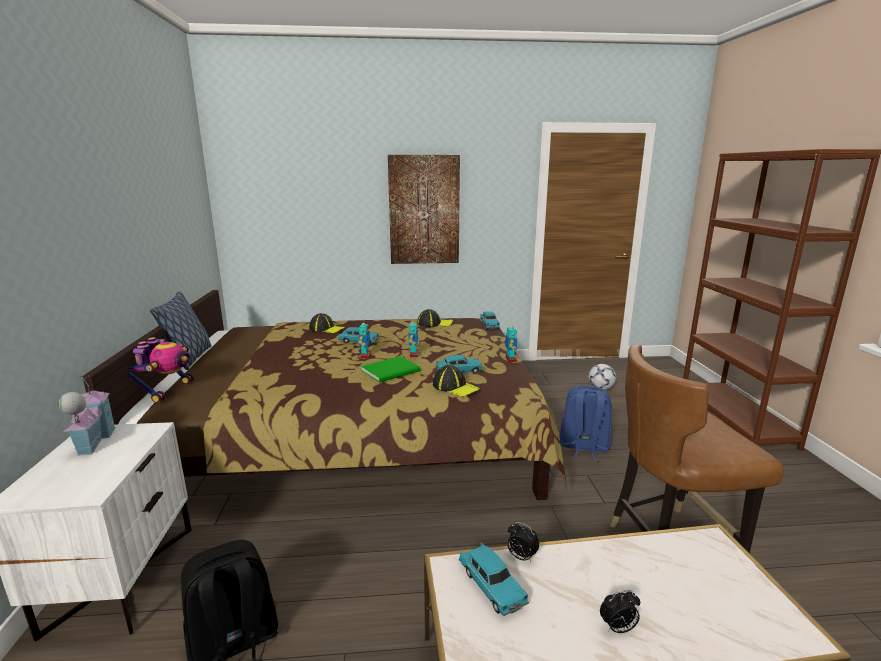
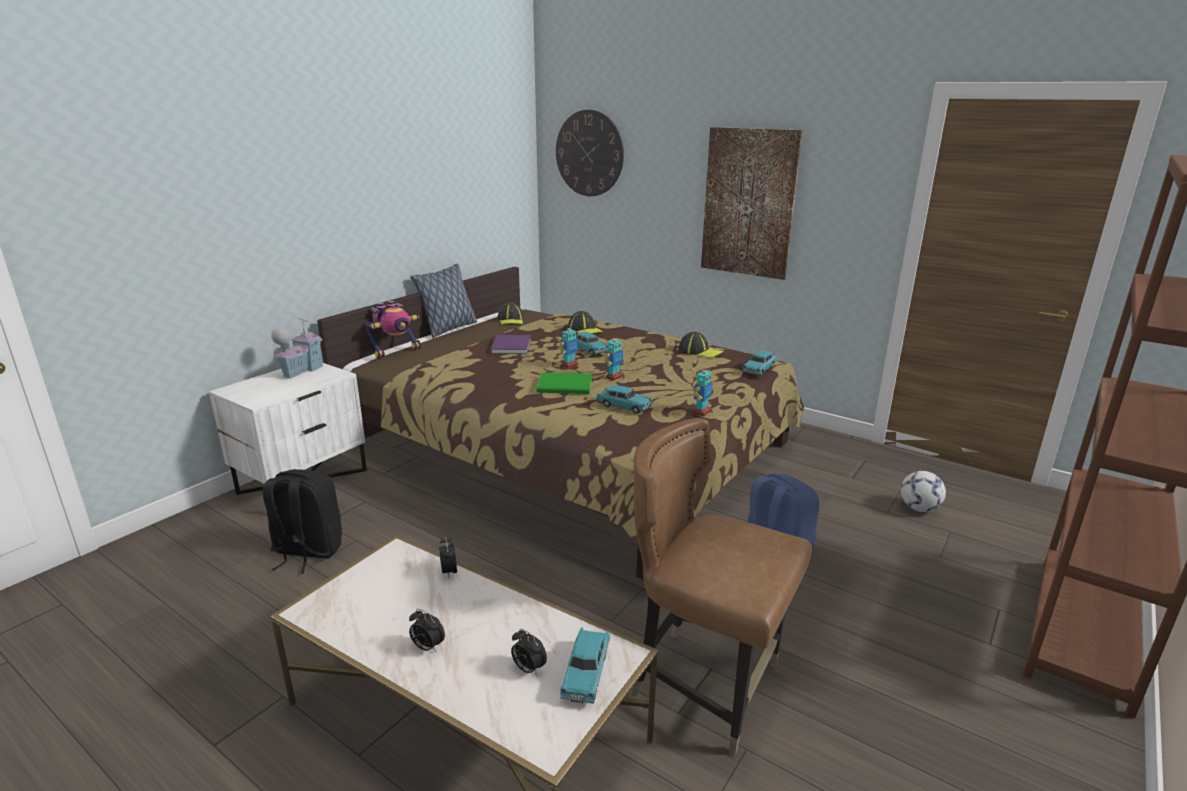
camera: 40 degrees right, 5 degrees up
cap [433,365,480,397] -> cap moved to [498,302,524,325]
turquoise toy car [459,543,529,616] -> turquoise toy car moved to [560,627,610,704]
none -> purple book [490,335,531,354]
none -> alarm clock [511,629,547,676]
none -> wall clock [556,110,624,196]

